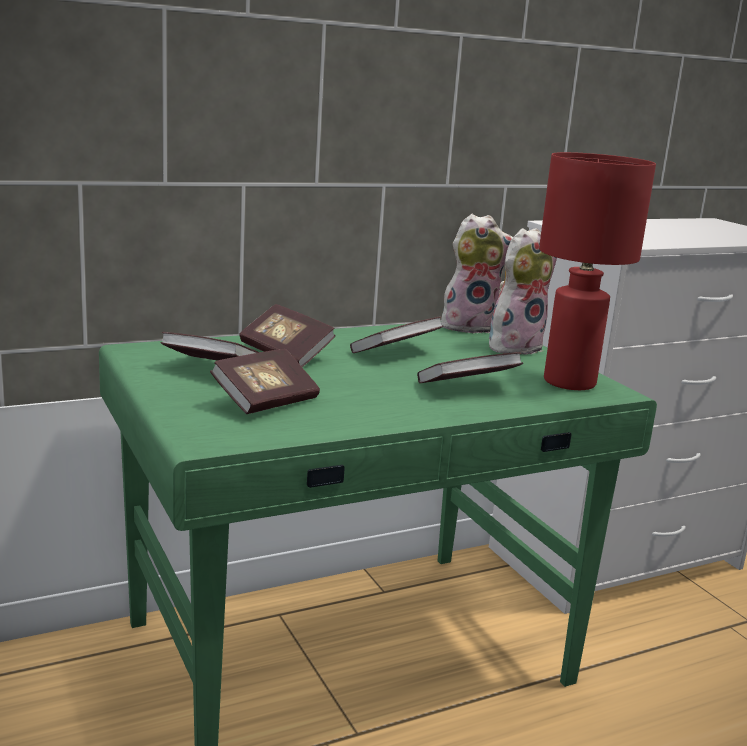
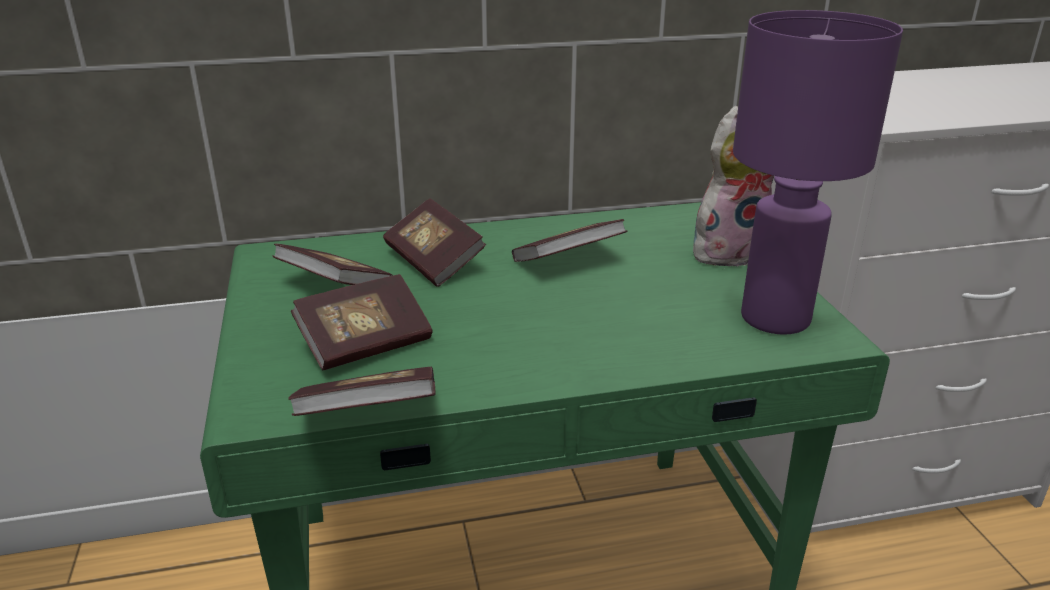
camera: 15 degrees right, 10 degrees up
book [417,352,523,383] -> book moved to [288,367,436,416]
plush toy [441,214,513,334] -> none
red table lamp [539,152,656,390] -> purple table lamp [733,10,903,335]

